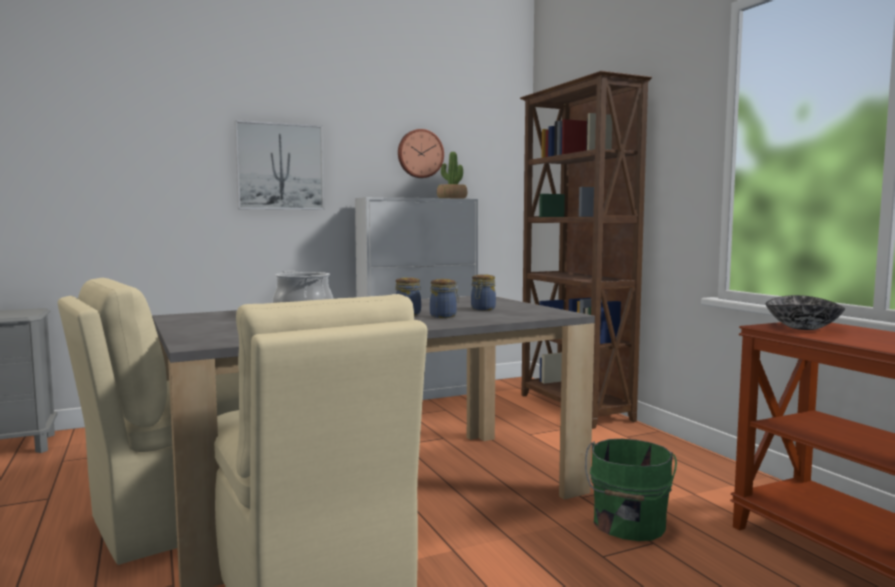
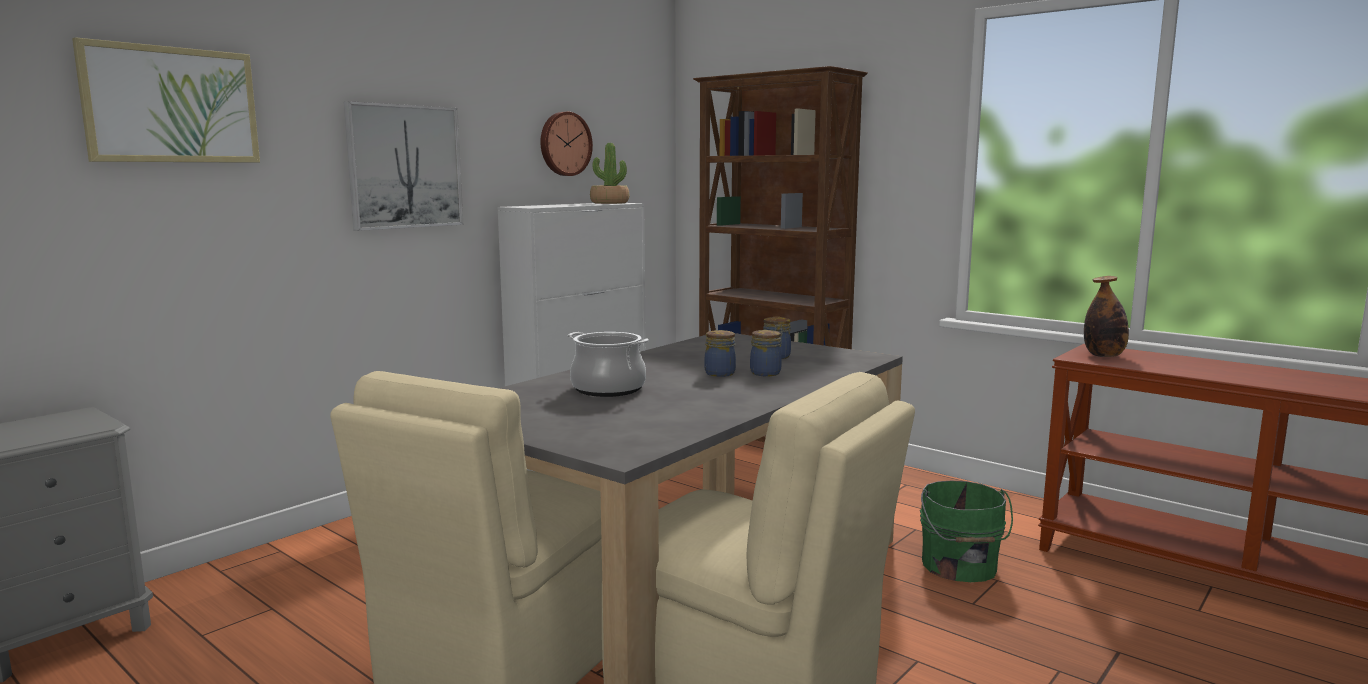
camera: 25 degrees left, 5 degrees up
bowl [765,295,846,330] -> bottle [1084,276,1129,357]
none -> picture [72,37,260,163]

